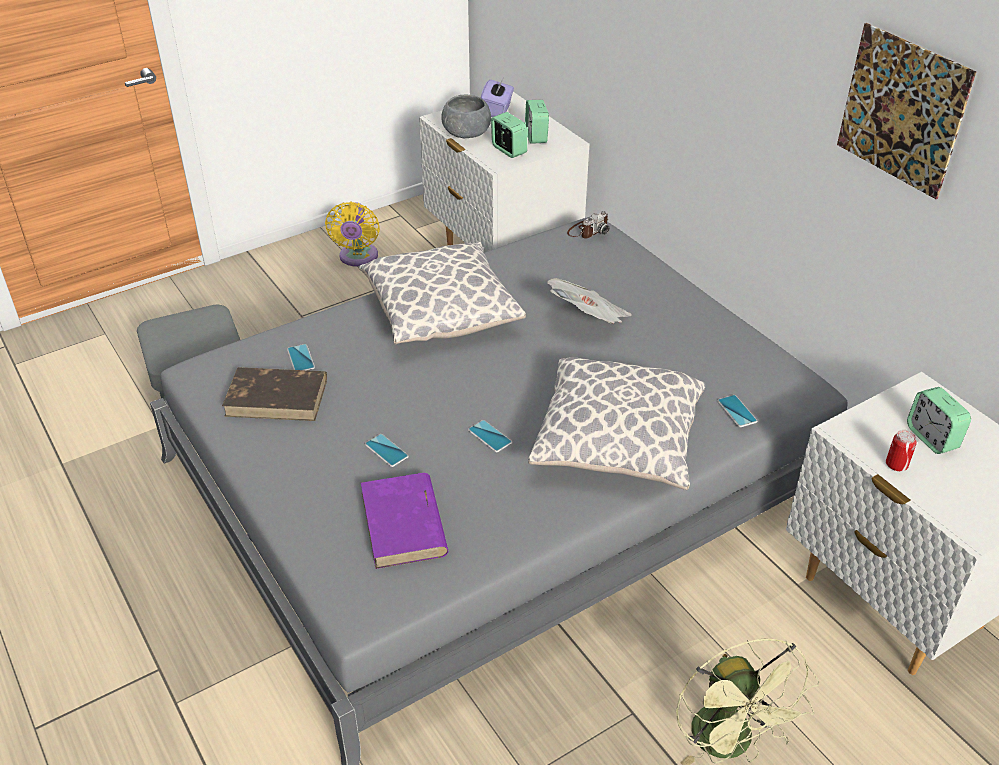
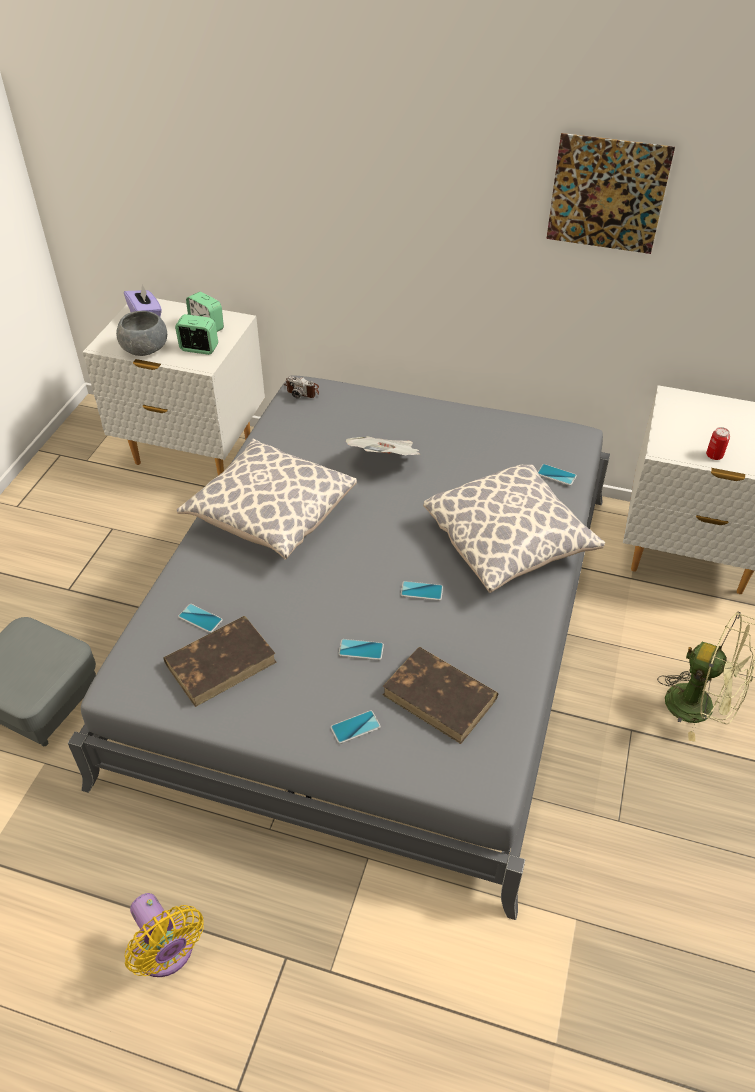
camera: 40 degrees left, 5 degrees up
yellow fan [325,202,380,266] -> yellow fan moved to [125,893,204,977]
purple book [361,473,448,569] -> brown book [382,647,498,744]
camera [567,211,609,239] -> camera turned 105 degrees clockwise [284,376,319,398]
alarm clock [907,387,971,454] -> none
none -> phone [331,710,381,744]

